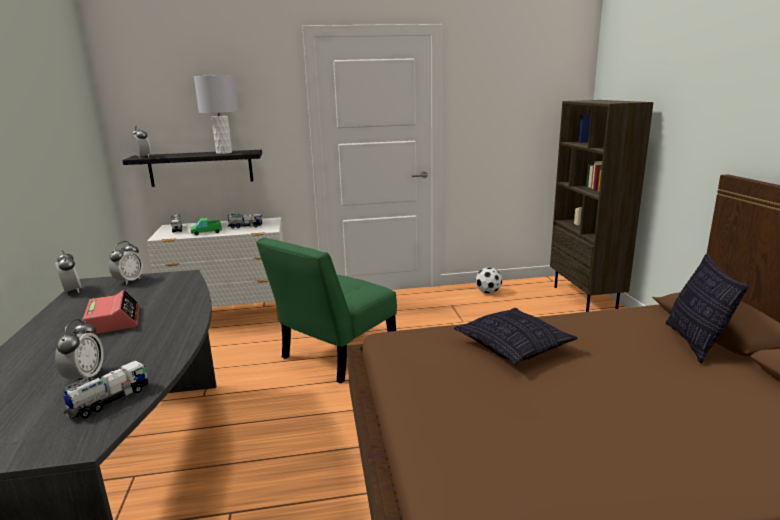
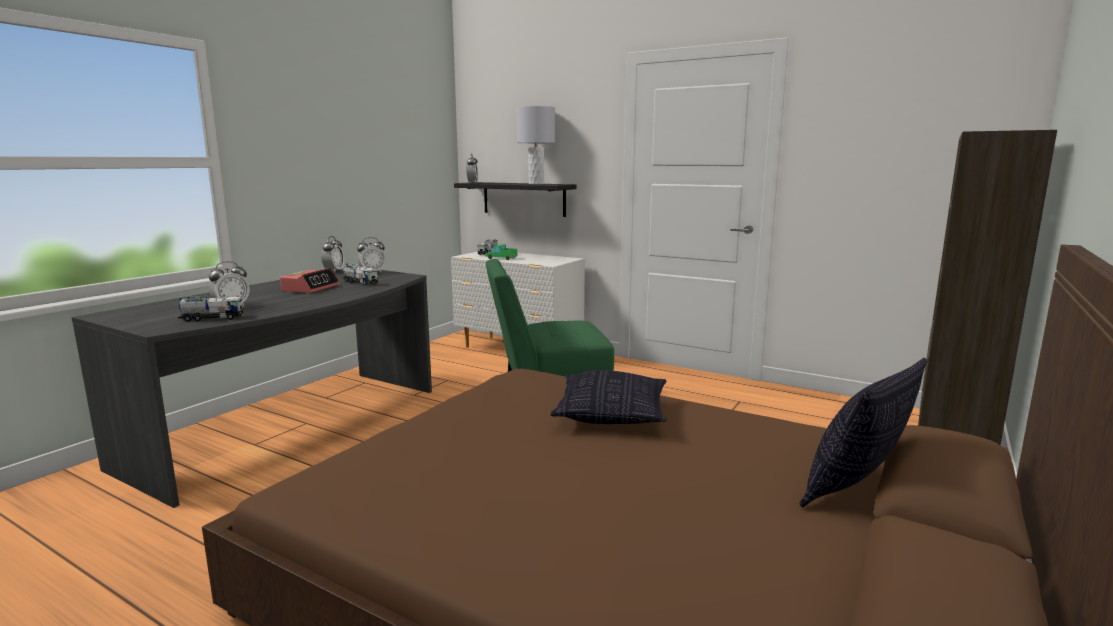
camera: 40 degrees right, 5 degrees down
toy truck [228,213,262,229] -> toy truck moved to [342,263,378,285]
football [476,267,502,294] -> none

